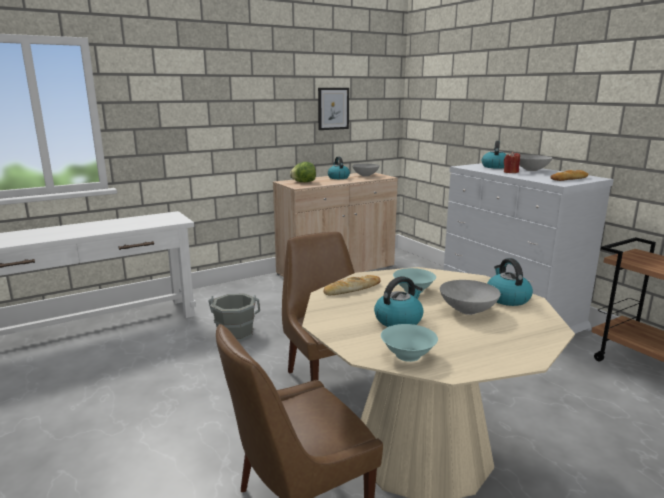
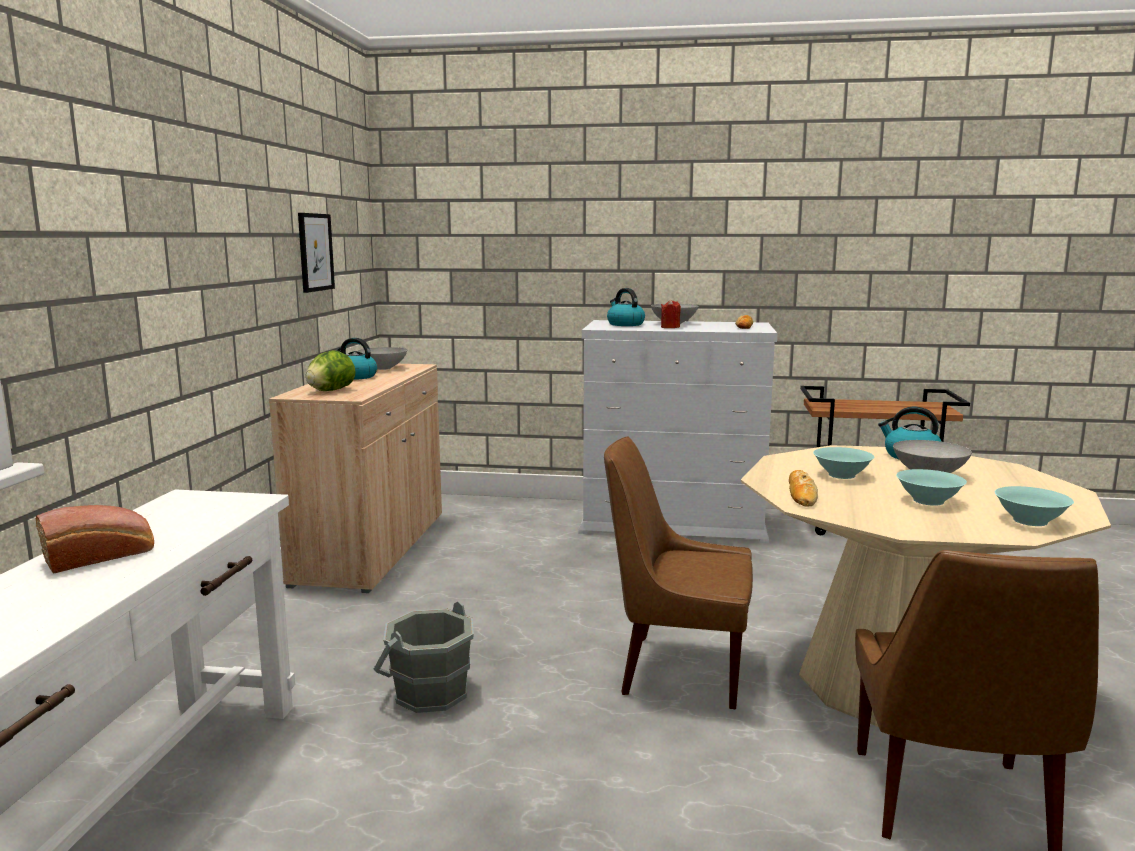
camera: 50 degrees left, 5 degrees down
kettle [374,276,423,327] -> turquoise bowl [896,469,967,506]
none -> bread [36,505,154,574]

